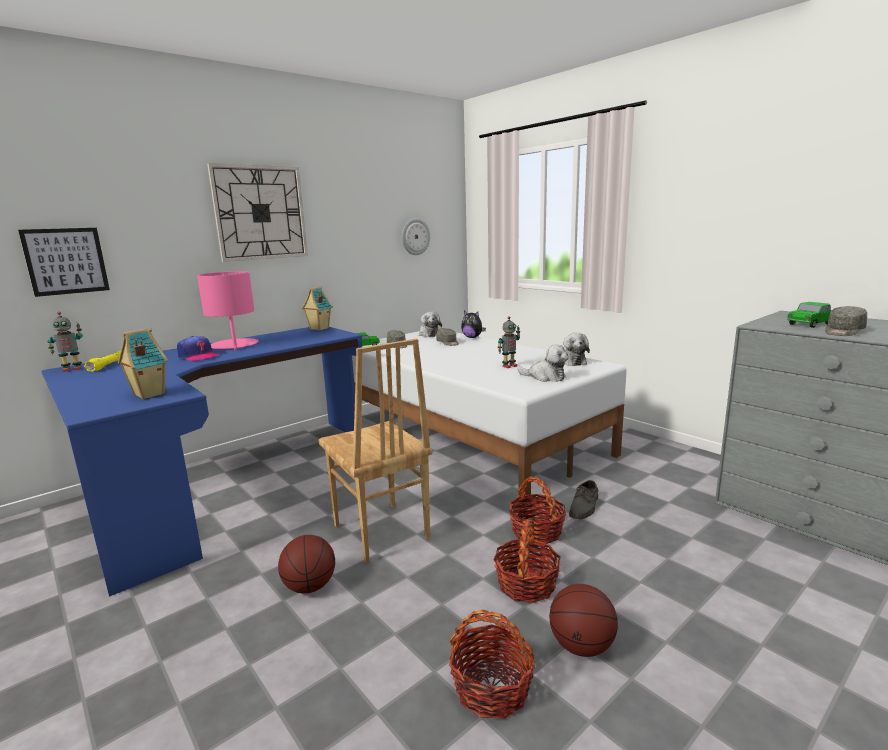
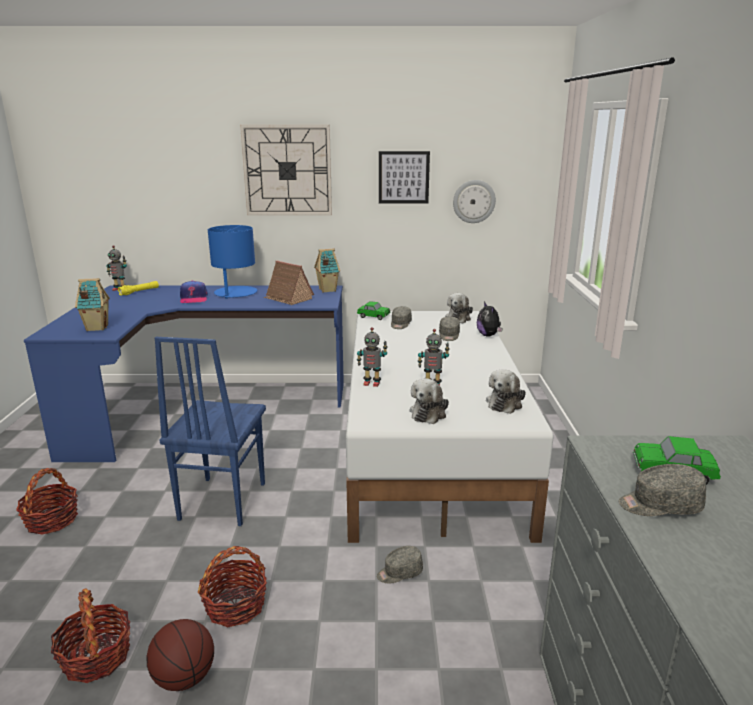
camera: 40 degrees right, 5 degrees up
picture [18,228,110,297] -> picture moved to [379,151,430,203]
pink table lamp [197,271,258,350] -> blue table lamp [208,225,257,299]
basketball [278,535,335,593] -> none
brown chair [319,338,432,564] -> blue chair [154,337,266,526]
basket [509,476,566,544] -> basket moved to [16,468,78,535]
plush toy [518,344,569,382] -> plush toy turned 45 degrees clockwise [410,378,449,424]
grey shoe [569,480,598,519] -> grey cap [377,546,423,583]
none -> toy house [264,261,314,305]
none -> toy robot [357,327,388,387]

